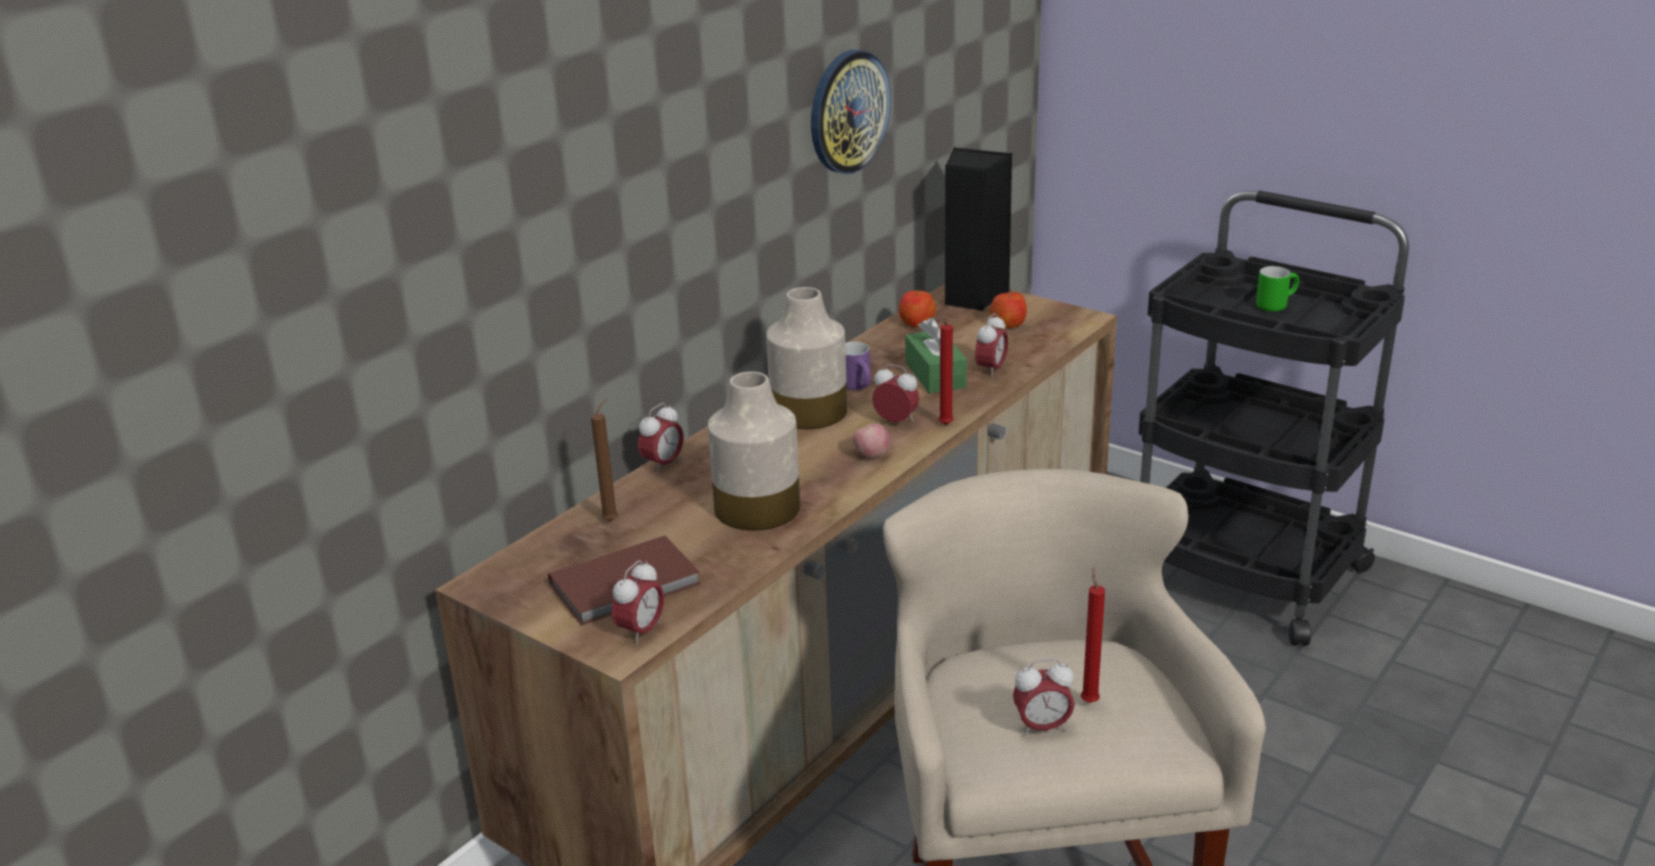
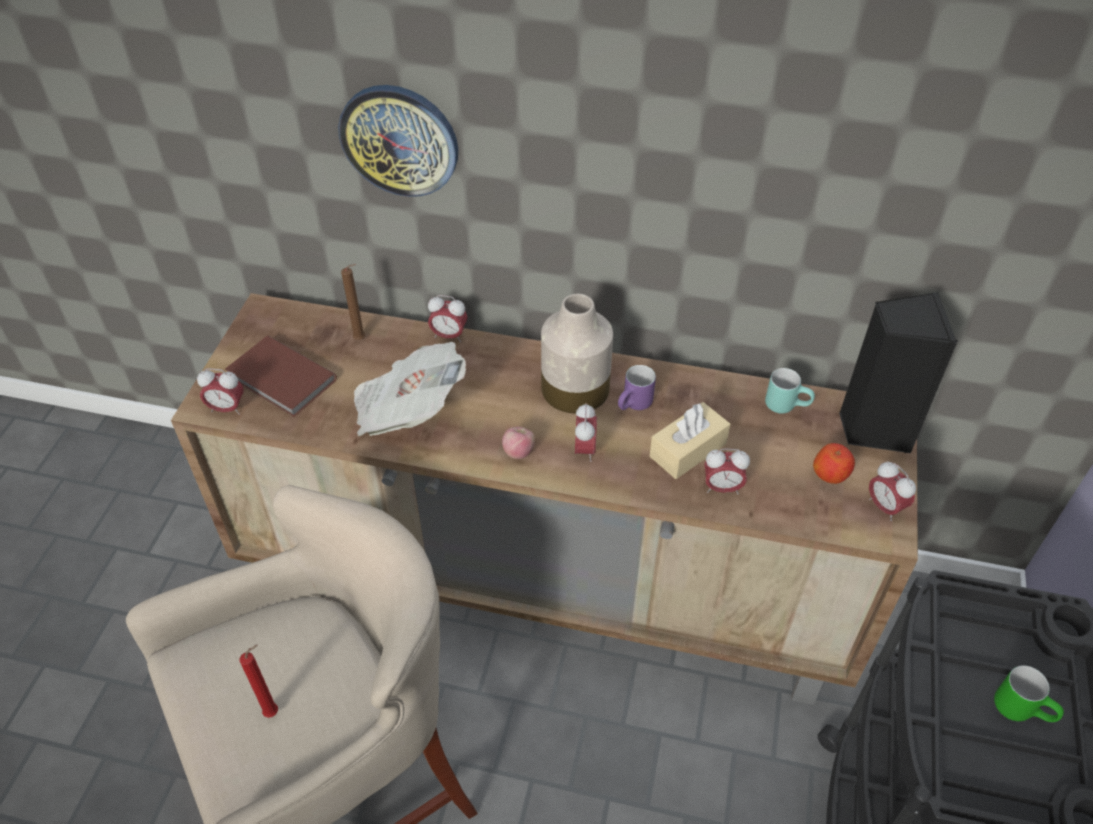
camera: 65 degrees right, 20 degrees up
beige vase [708,371,800,531] -> newspaper [354,342,466,436]
wall clock [811,50,891,174] -> wall clock moved to [338,85,458,197]
apple [899,291,936,327] -> turquoise mug [765,368,815,413]
green tissue box [905,317,967,394] -> beige tissue box [650,402,730,479]
red candle [935,318,954,425] -> none
alarm clock [1013,659,1075,736] -> alarm clock moved to [869,461,916,521]

